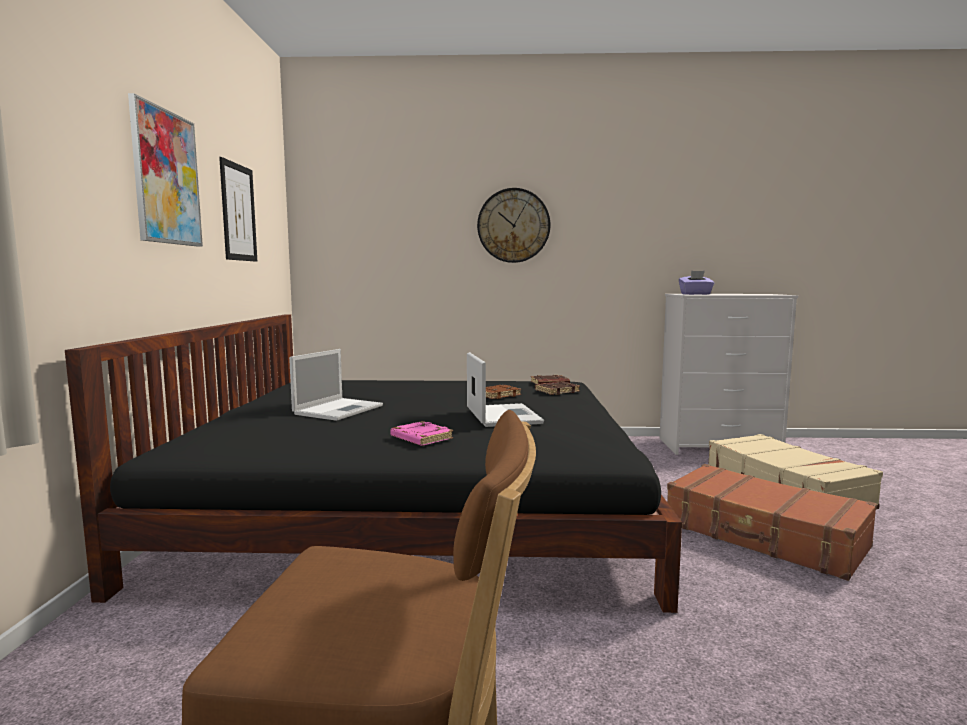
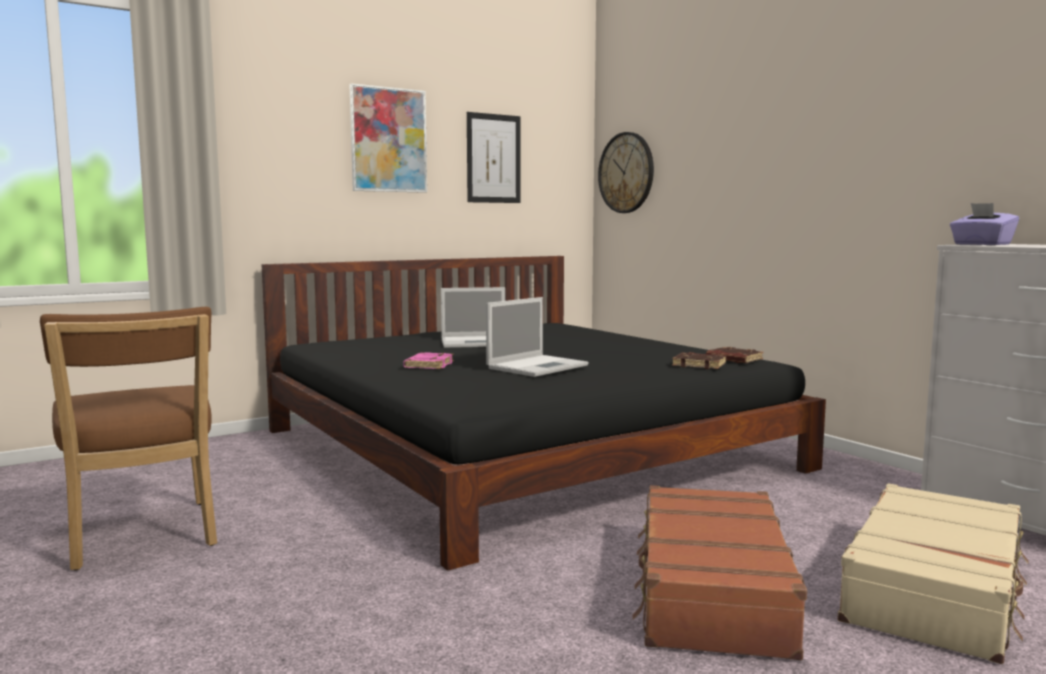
camera: 55 degrees right, 0 degrees up
wall clock [477,188,550,263] -> wall clock moved to [598,132,654,213]
brown book [486,385,521,399] -> none

